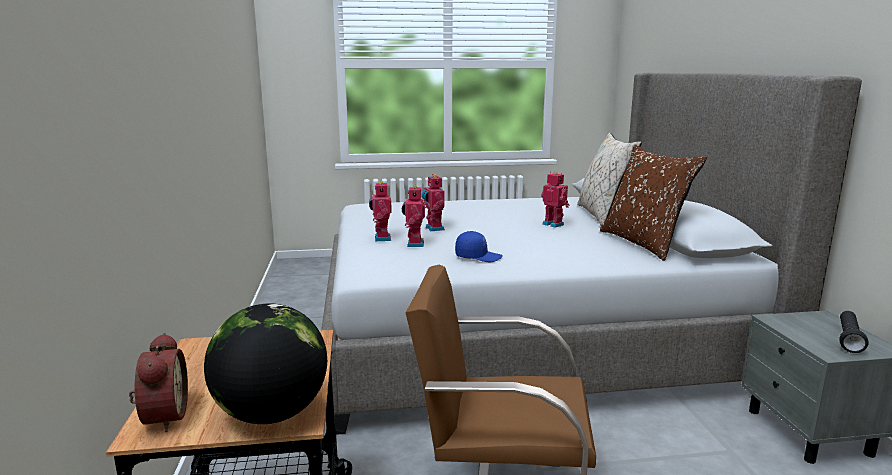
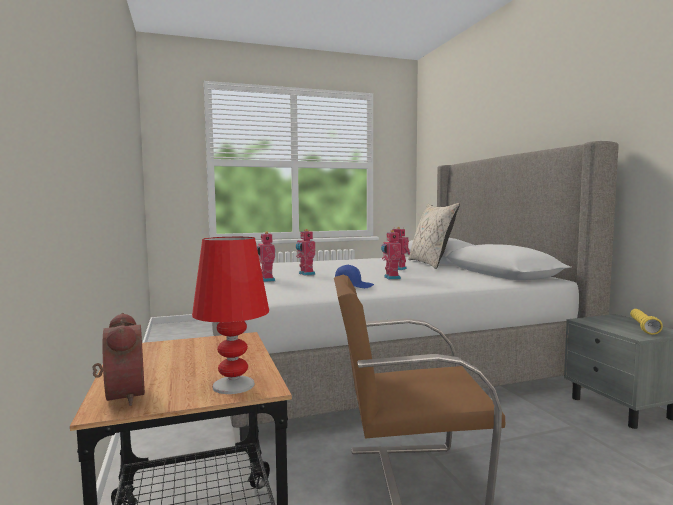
camera: 10 degrees left, 10 degrees down
globe [204,304,327,424] -> red table lamp [192,237,269,394]
toy robot [402,185,425,247] -> toy robot moved to [381,230,401,279]
brown pillow [600,145,707,261] -> none
black flashlight [839,311,868,353] -> yellow flashlight [630,309,663,335]

